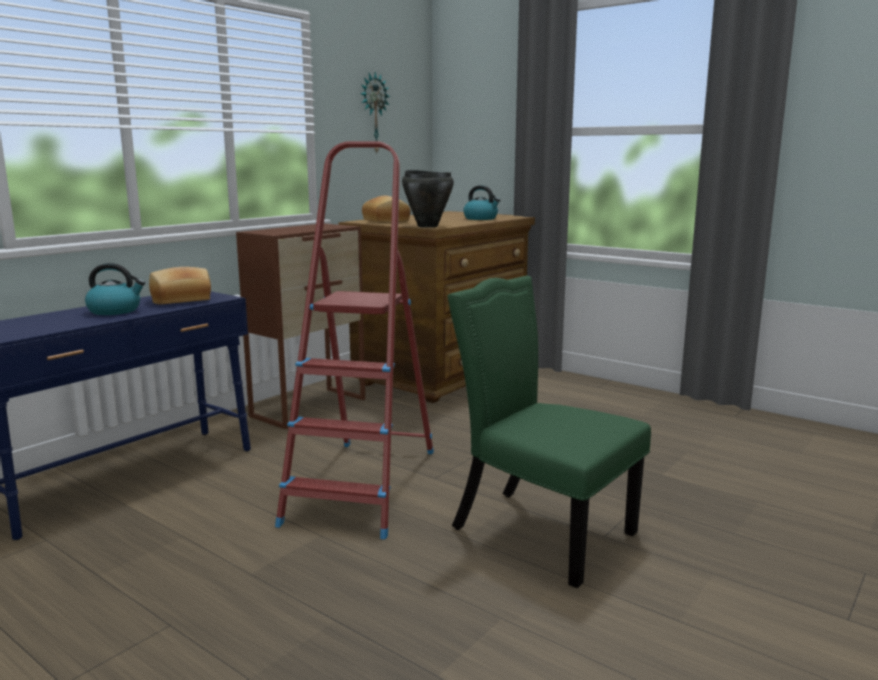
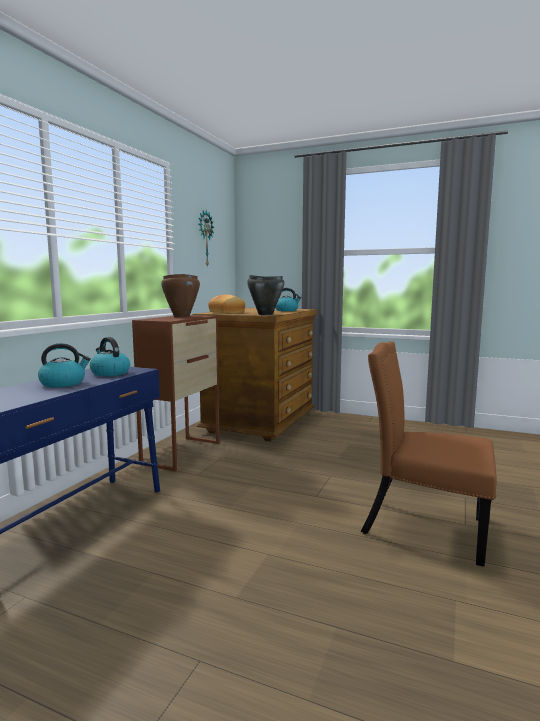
camera: 15 degrees left, 5 degrees down
bread [149,267,211,304] -> kettle [90,337,130,376]
red step ladder [275,141,434,539] -> none
green chair [448,276,651,588] -> brown chair [360,341,497,567]
none -> brown cooking pot [161,274,200,318]

